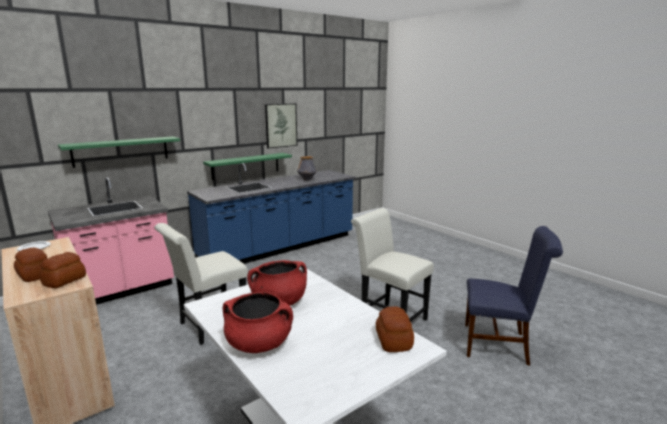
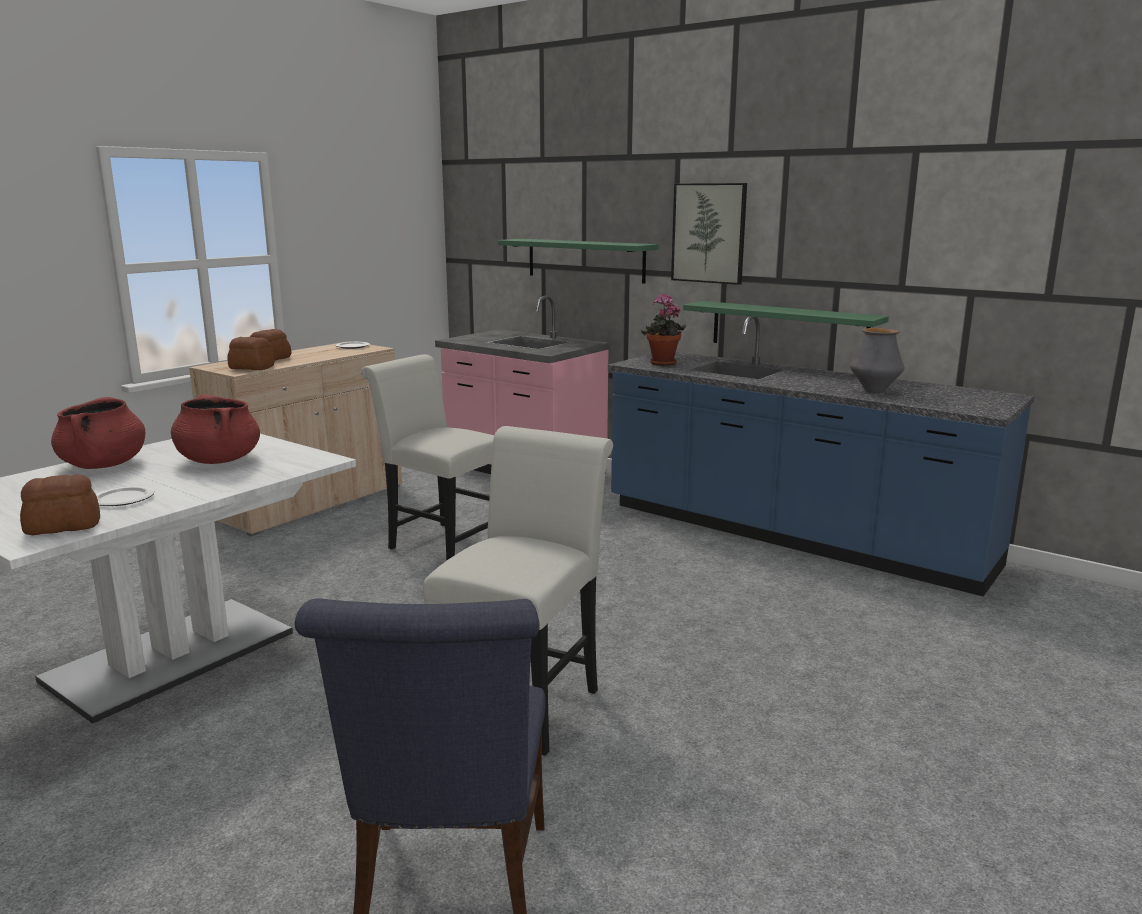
camera: 75 degrees right, 0 degrees up
picture [265,103,297,149] -> picture moved to [671,183,747,285]
none -> plate [96,486,155,506]
none -> potted plant [641,293,686,366]

